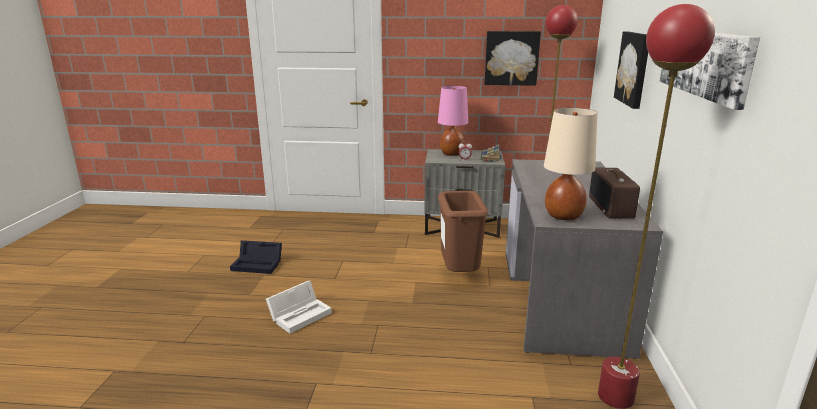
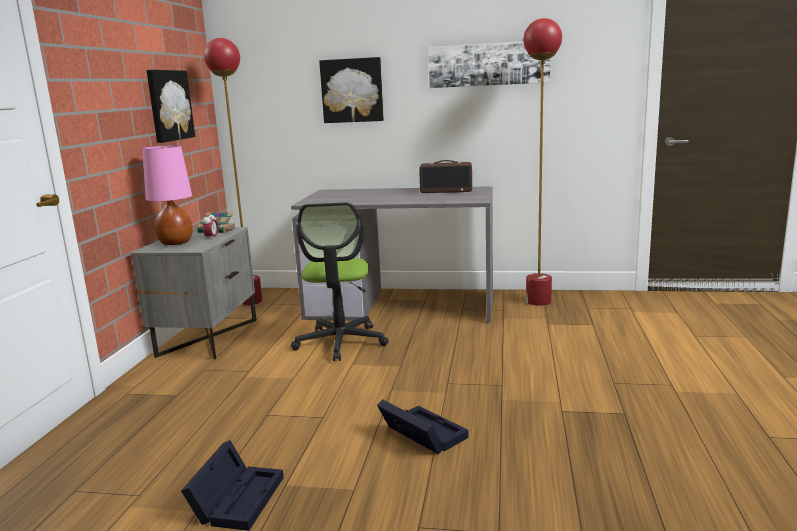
camera: 85 degrees left, 5 degrees down
white storage box [266,281,332,333] -> black storage box [377,400,469,455]
brown trash can [438,191,489,272] -> office chair [291,202,389,361]
beige table lamp [544,108,598,220] -> none

